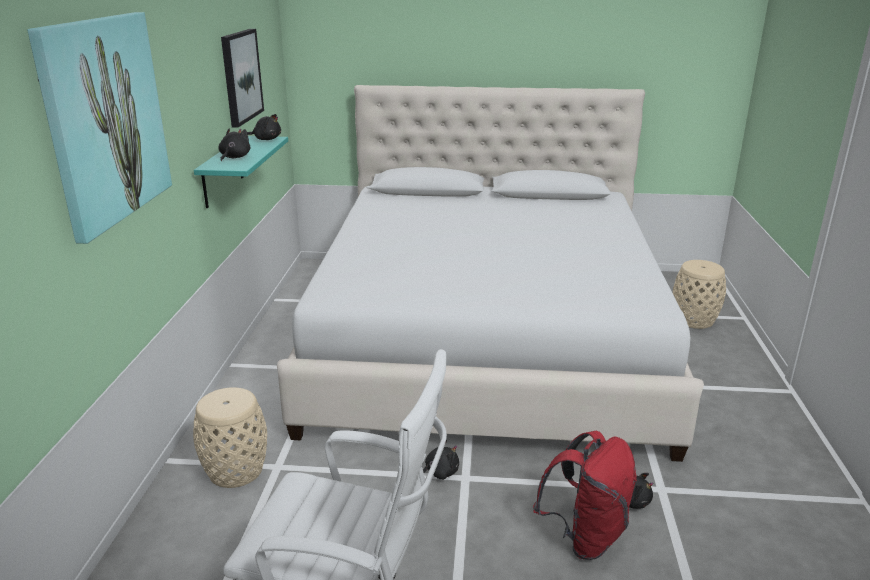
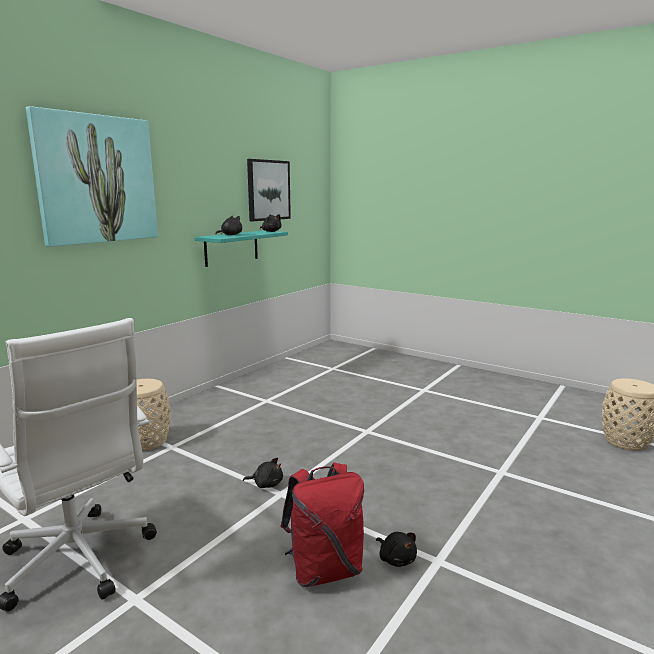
camera: 30 degrees right, 10 degrees down
white bed [277,85,704,462] -> none

